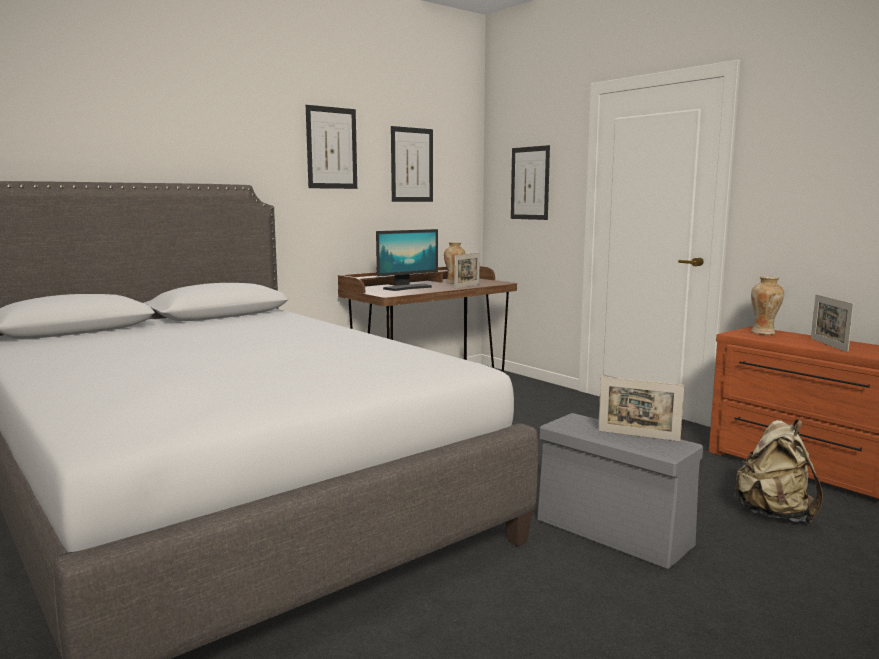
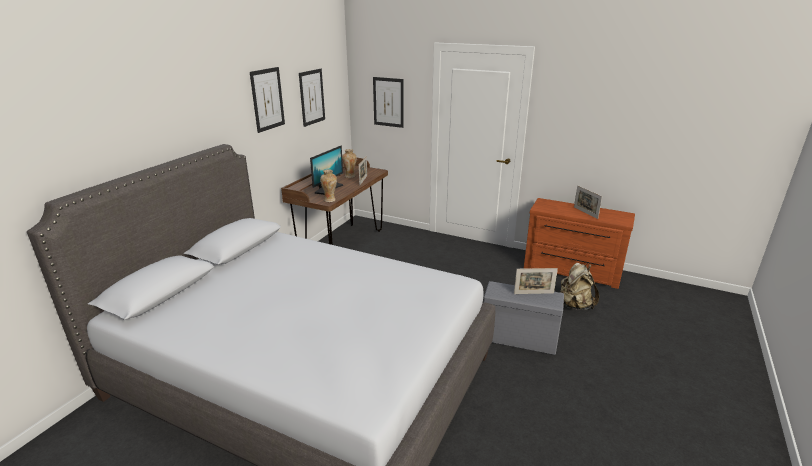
camera: 25 degrees left, 15 degrees up
vase [751,276,784,335] -> vase moved to [320,170,337,202]

